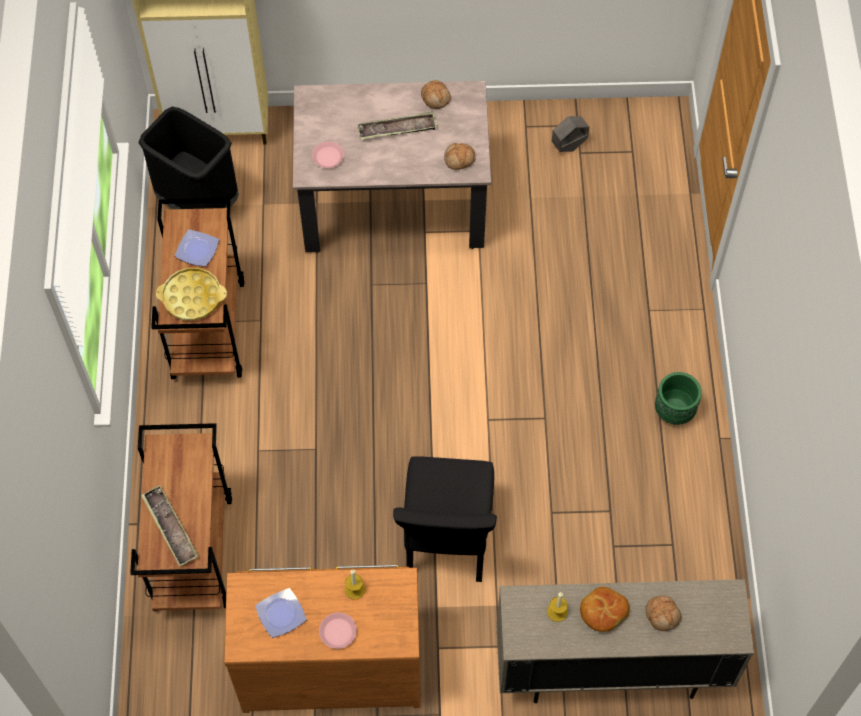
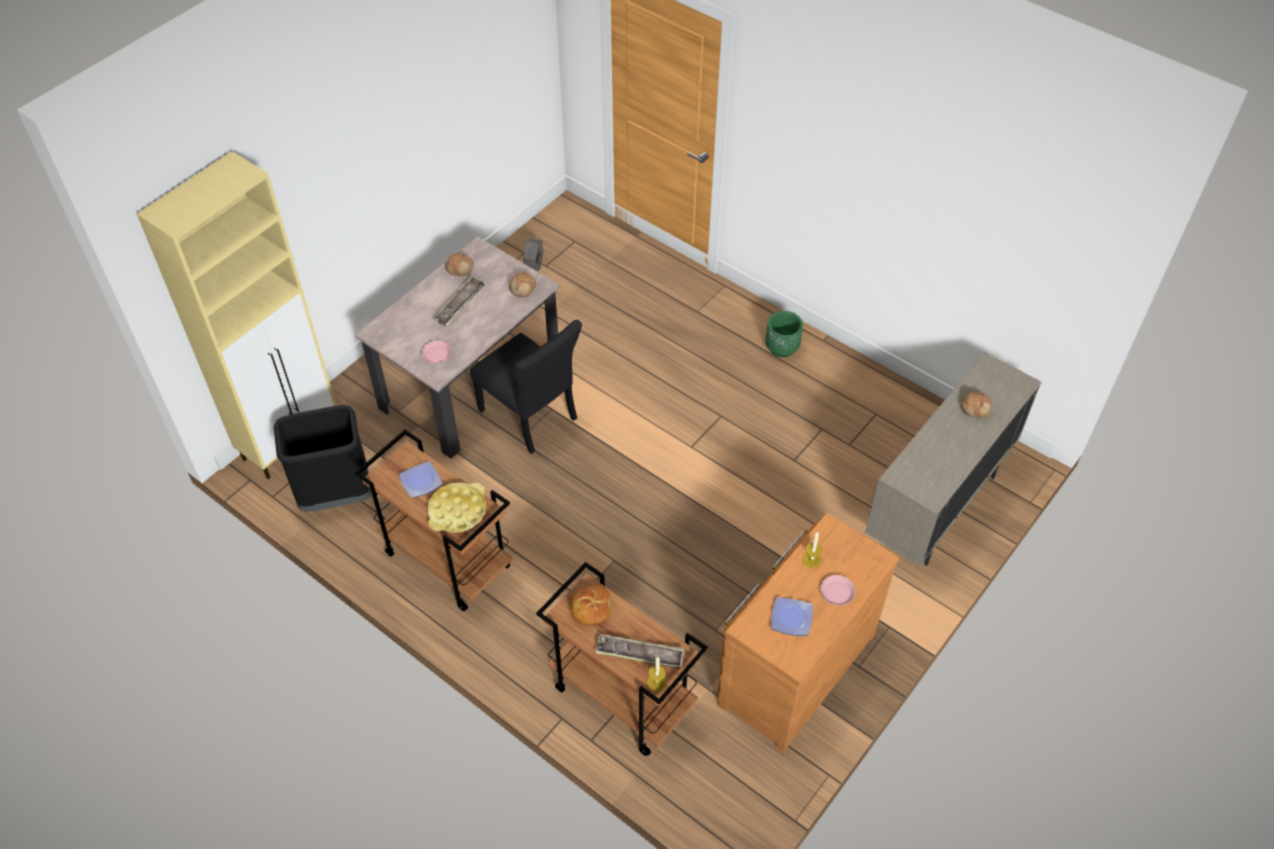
camera: 50 degrees left, 10 degrees down
black chair [393,456,497,582] -> black chair moved to [470,320,582,454]
candle [547,592,568,622] -> candle moved to [647,657,667,691]
bread [580,587,630,632] -> bread moved to [571,585,611,626]

